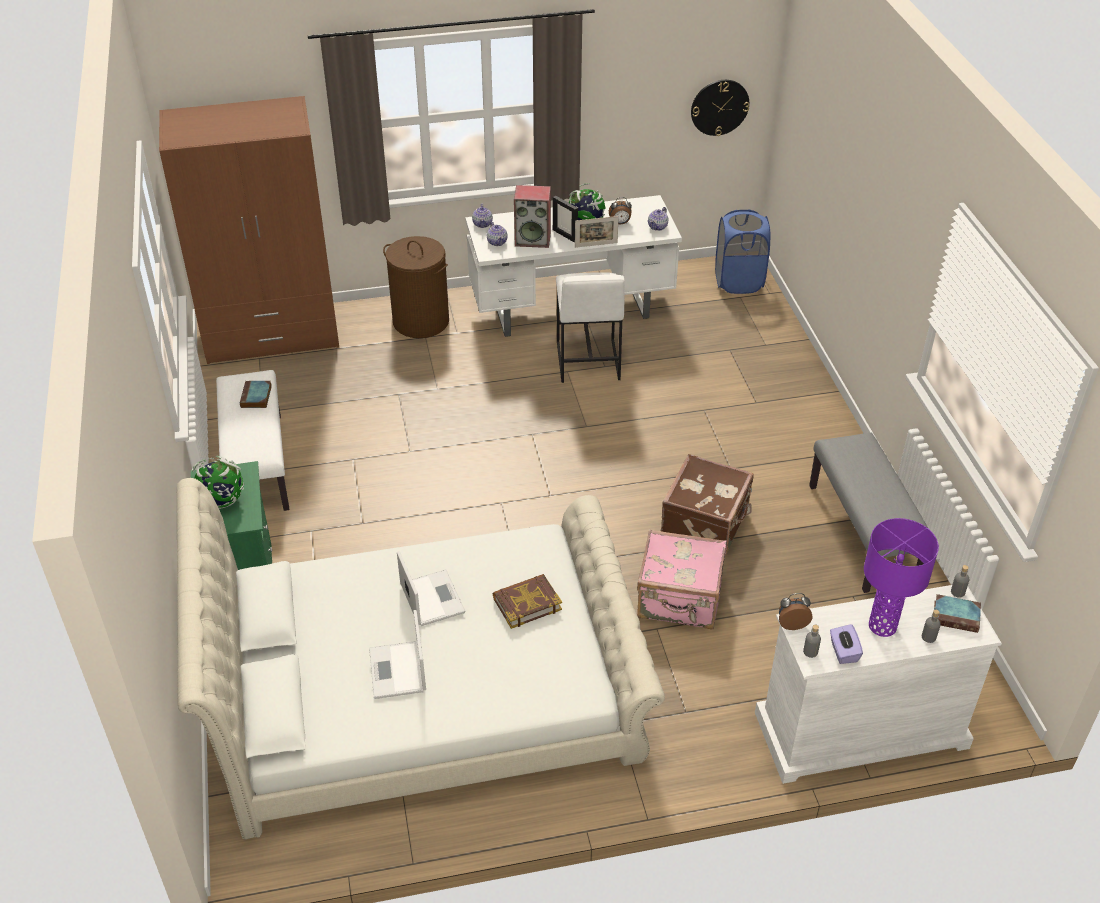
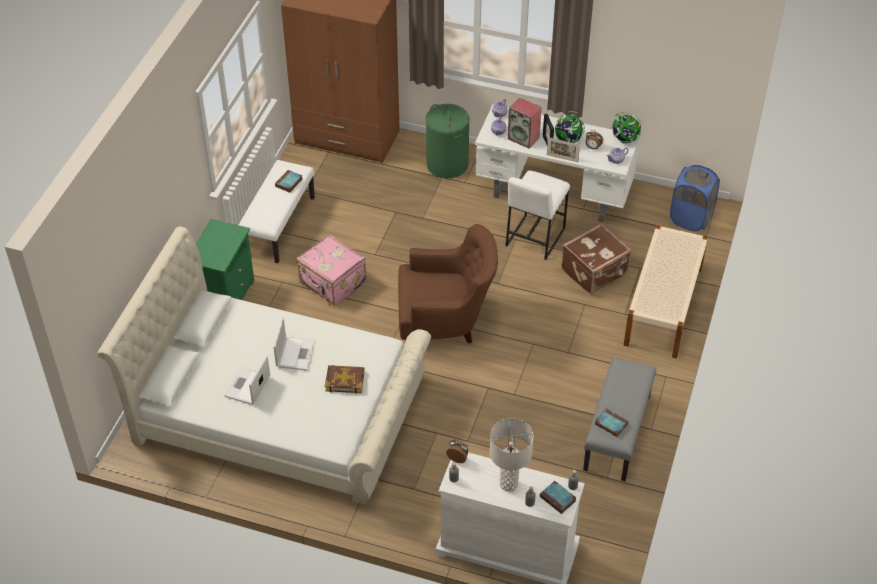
camera: 30 degrees right, 5 degrees up
globe [191,456,244,509] -> globe moved to [612,112,642,144]
brown laundry basket [383,236,449,338] -> green laundry basket [426,104,470,178]
pink suitcase [637,530,727,629] -> pink suitcase moved to [296,234,366,306]
brown suitcase [661,454,754,556] -> brown suitcase moved to [561,224,631,294]
wall clock [691,80,749,136] -> none
purple tissue box [830,624,863,664] -> none
purple table lamp [864,518,939,637] -> white table lamp [490,418,534,492]
none -> brown armchair [398,224,498,343]
none -> book [595,408,628,437]
none -> beige bench [623,225,708,359]

